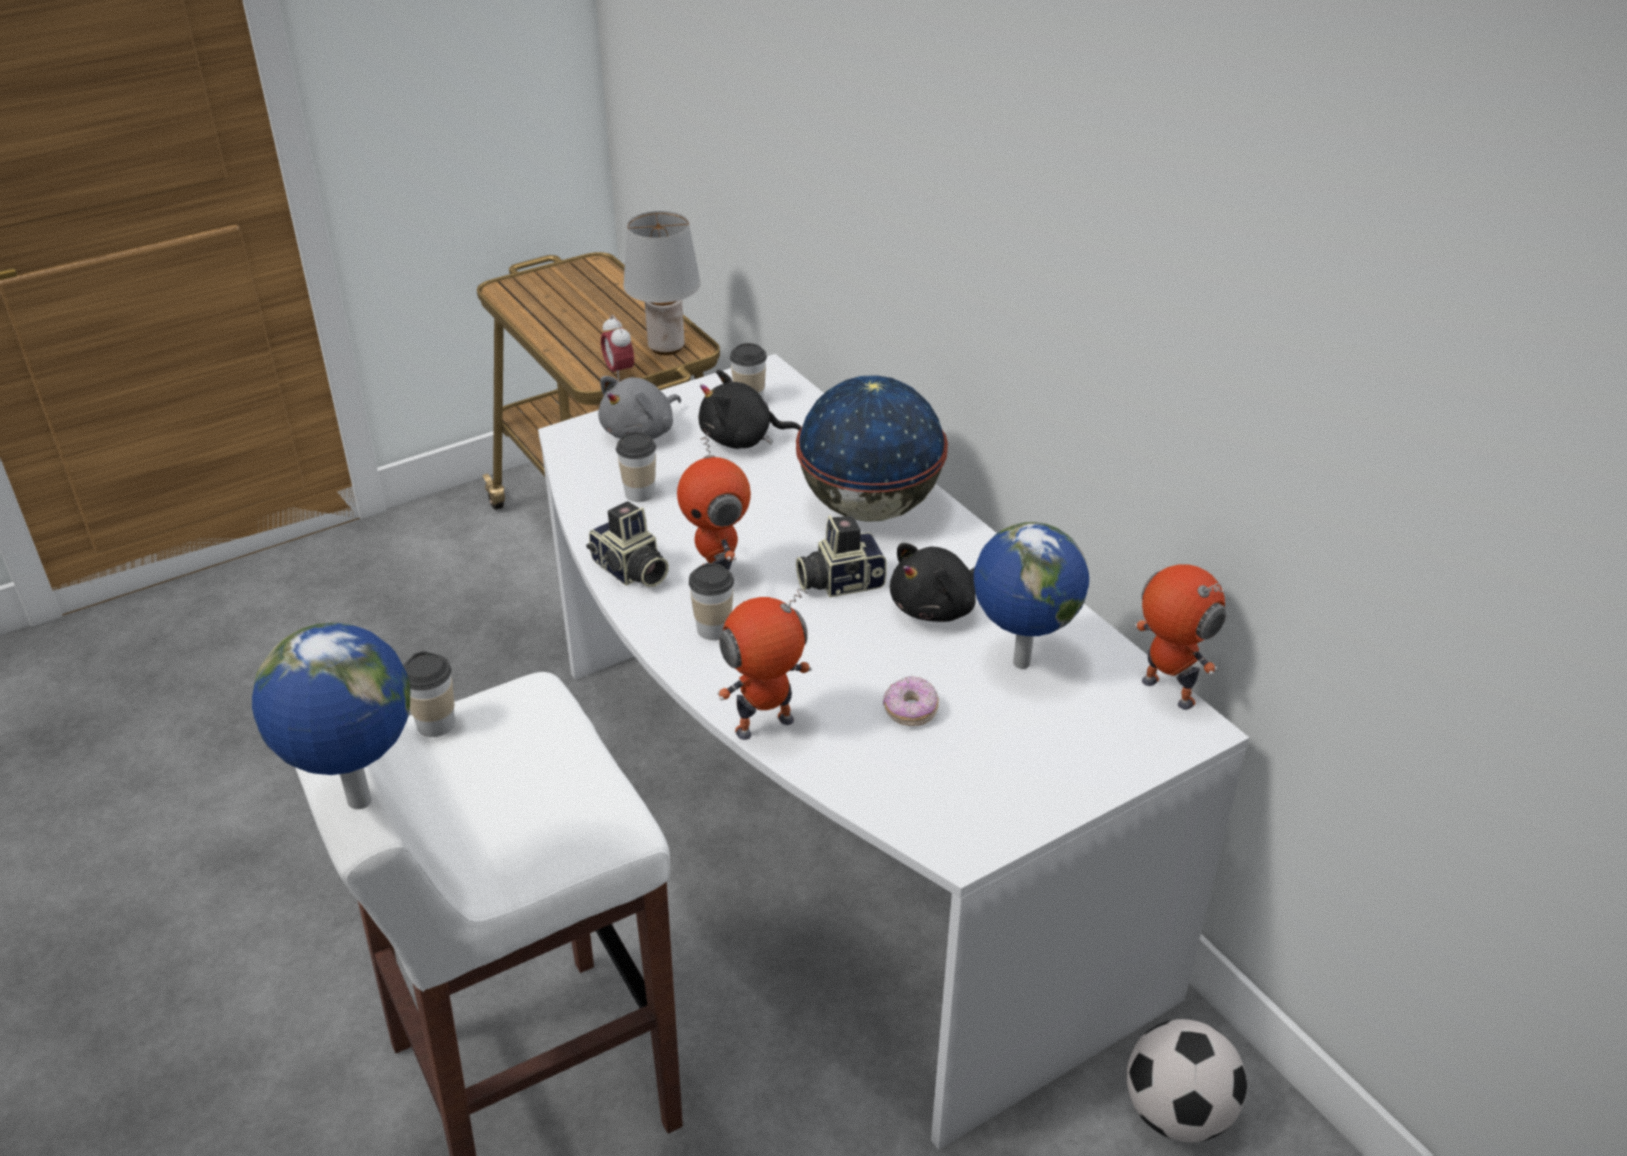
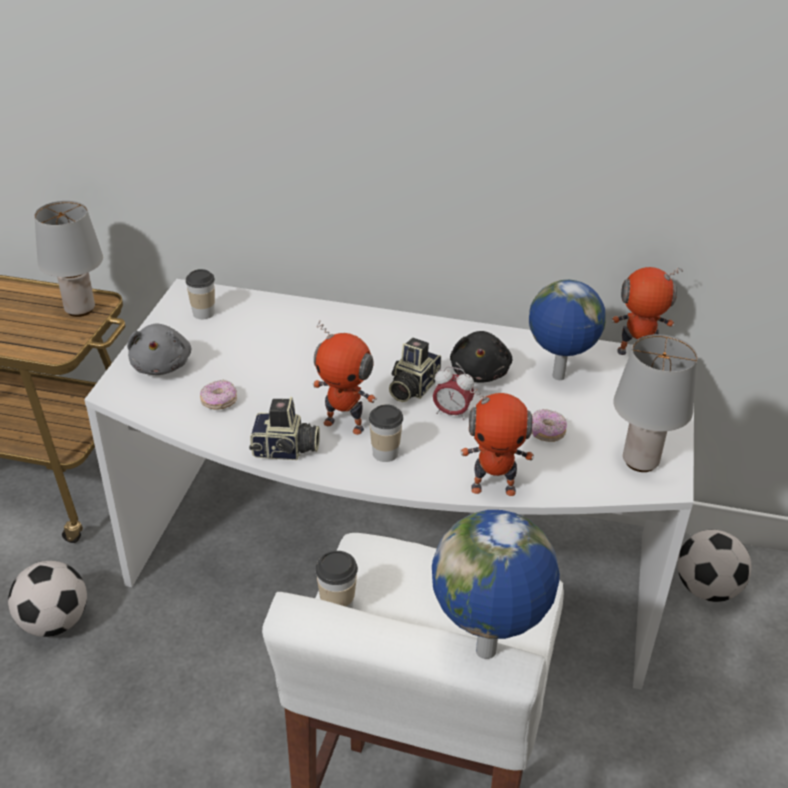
camera: 45 degrees left, 0 degrees up
alarm clock [601,315,634,381] -> alarm clock moved to [433,366,474,420]
cup [616,432,656,502] -> donut [200,380,237,410]
black plush toy [698,370,801,449] -> none
toy robot [717,588,812,740] -> toy robot turned 105 degrees counterclockwise [460,385,534,496]
globe [796,375,948,522] -> none
none -> football [8,561,87,637]
none -> grey table lamp [613,334,698,472]

